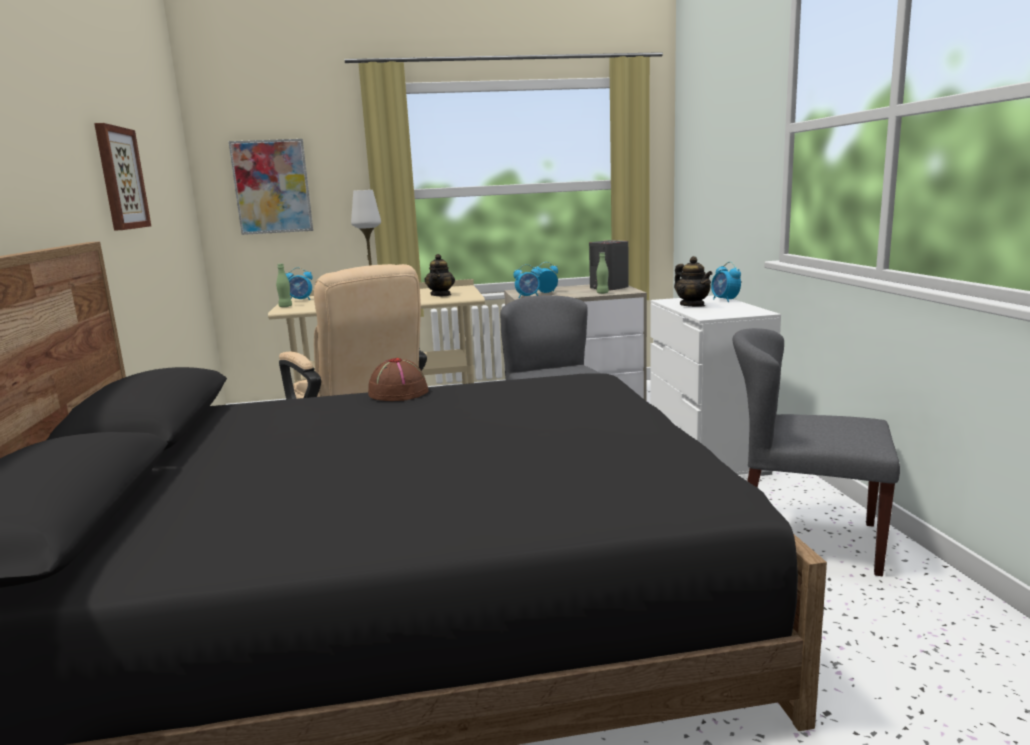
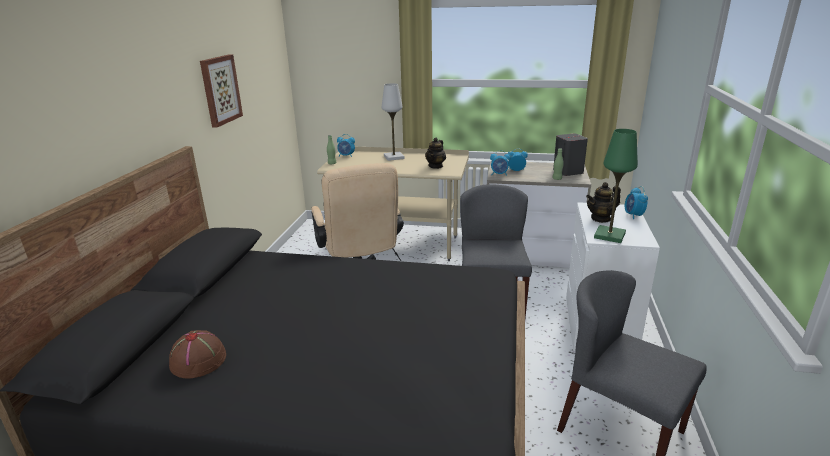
camera: 20 degrees right, 10 degrees up
picture [228,139,313,235] -> none
brown hat [368,358,429,401] -> brown hat moved to [169,330,226,379]
teapot [674,256,712,307] -> teapot turned 75 degrees clockwise [586,182,621,223]
none -> green table lamp [594,129,638,243]

